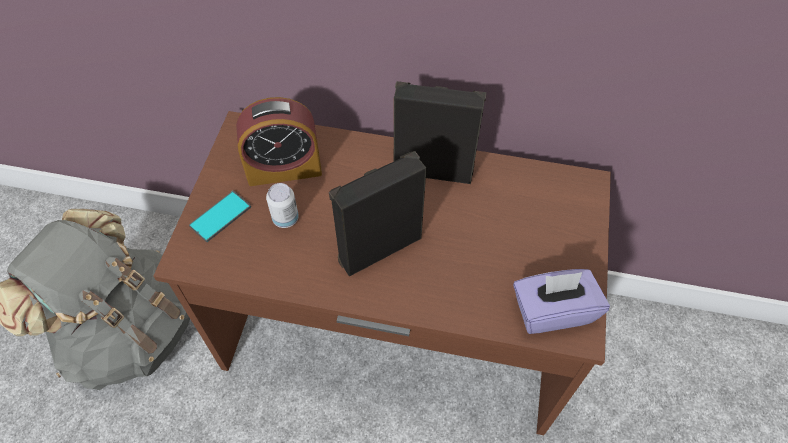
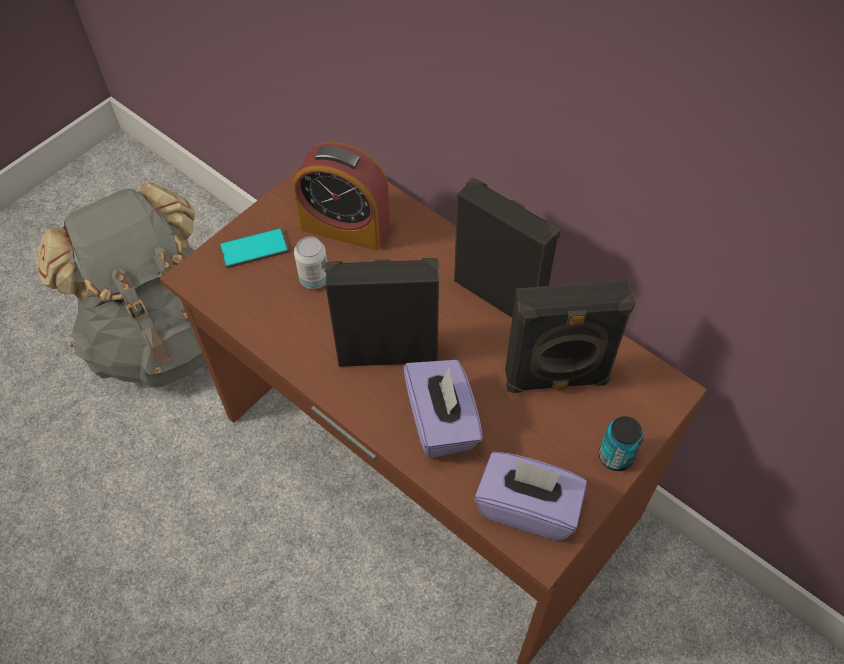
camera: 30 degrees right, 0 degrees up
none -> purple tissue box [403,360,483,459]
none -> black speaker [505,280,636,393]
none -> can [599,416,643,471]

